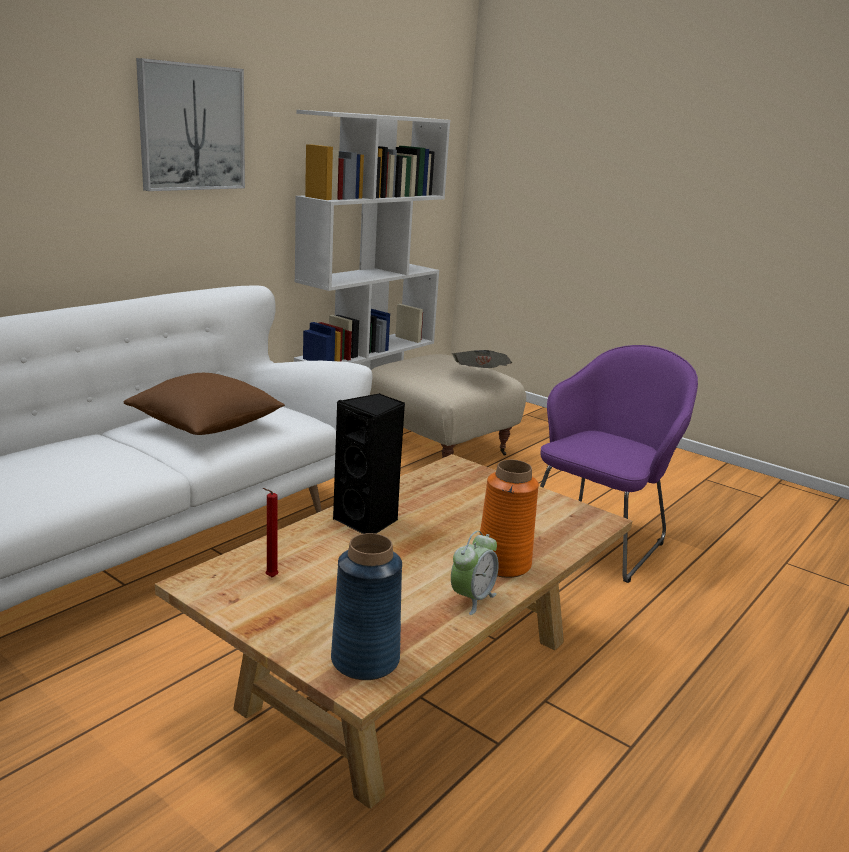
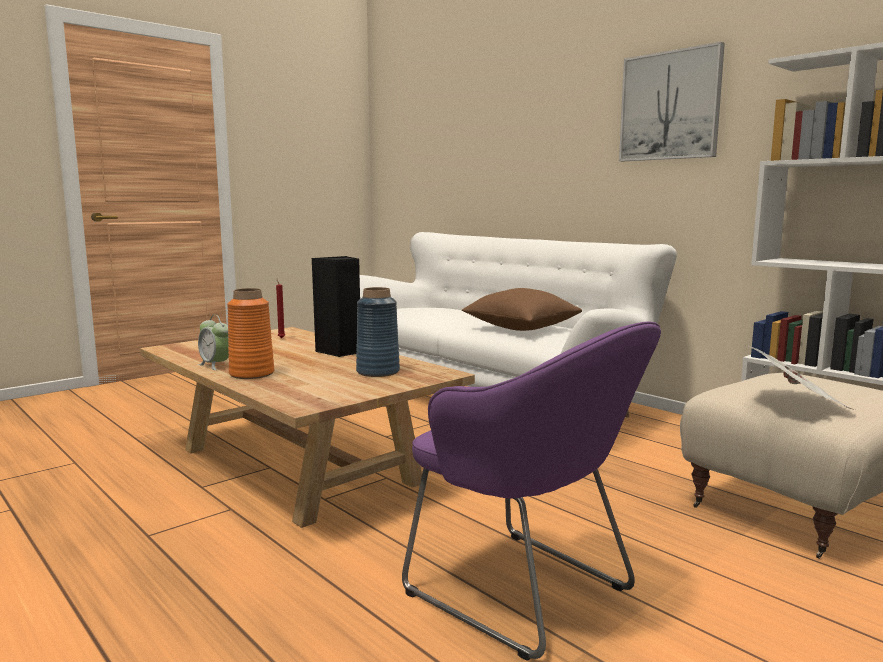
camera: 100 degrees right, 10 degrees down
blue vase [331,533,402,680] -> blue vase moved to [356,287,400,377]

